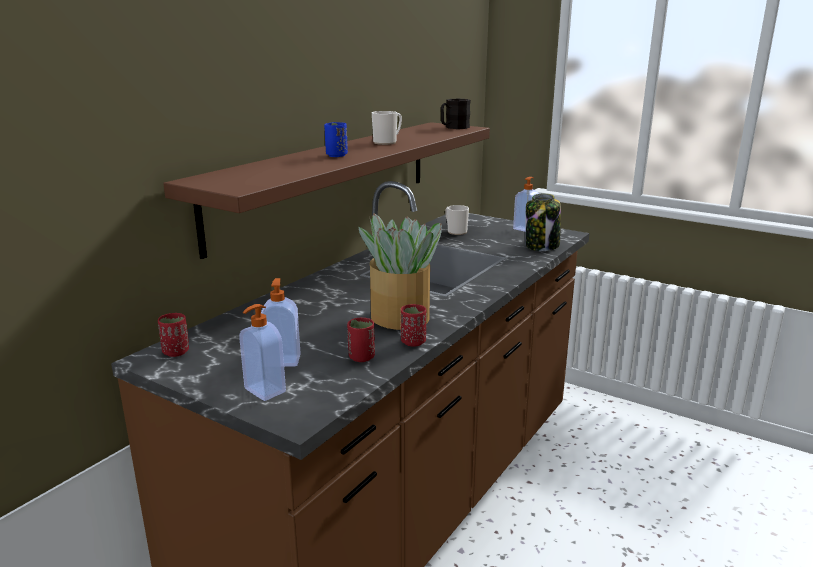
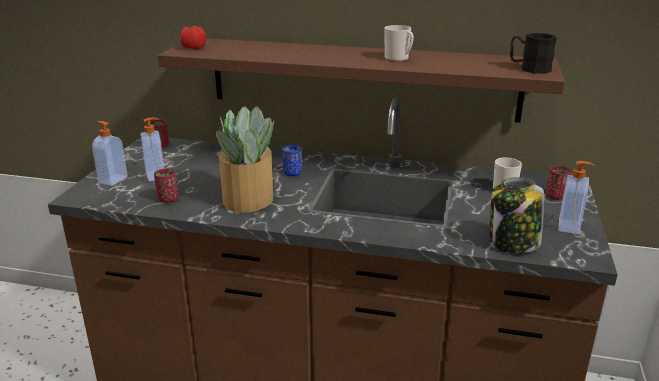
camera: 70 degrees right, 5 degrees up
blue cup [324,122,348,157] -> blue cup moved to [282,145,302,176]
red cup [401,304,426,347] -> red cup moved to [545,165,571,200]
none -> tomato [180,26,206,49]

